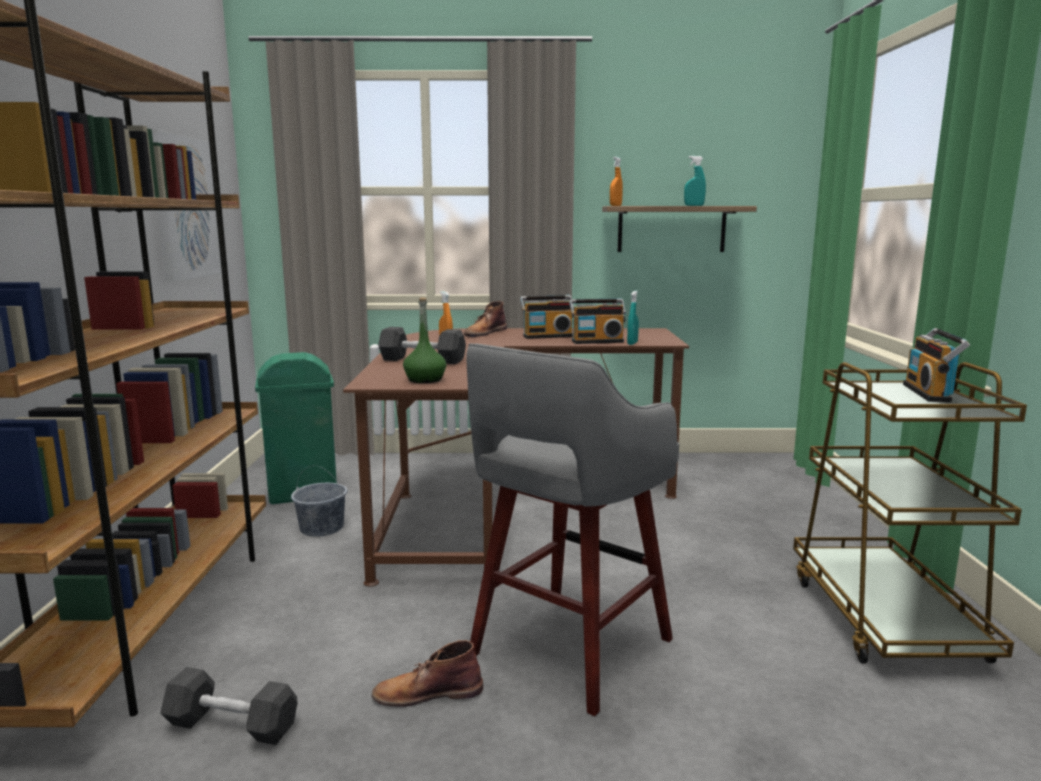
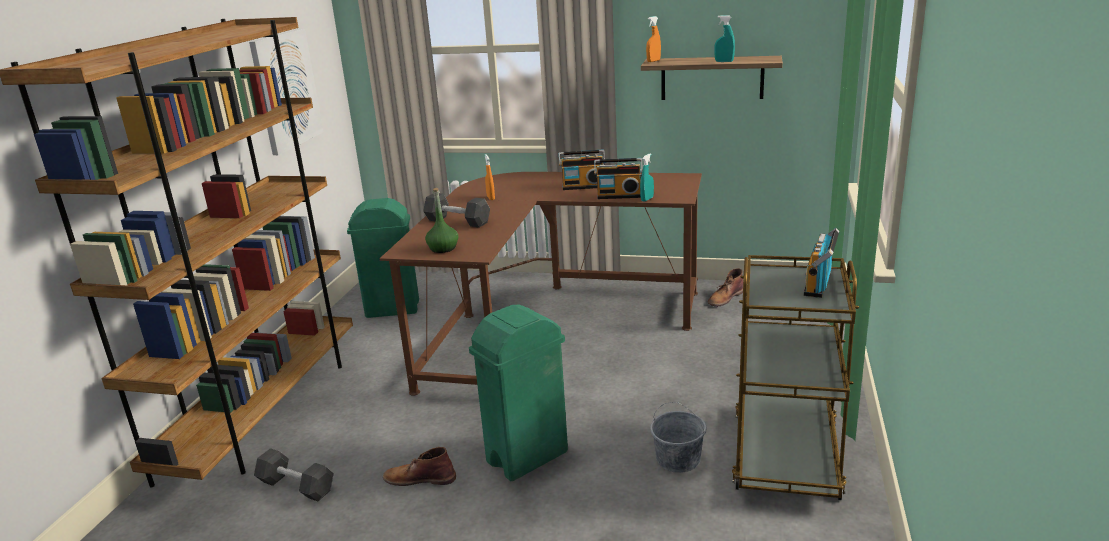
camera: 15 degrees right, 10 degrees up
grey bucket [291,465,347,537] -> grey bucket moved to [650,402,707,473]
brown boot [464,301,507,337] -> brown boot moved to [708,268,743,307]
grey stool [466,343,679,716] -> green trash can [469,305,568,481]

